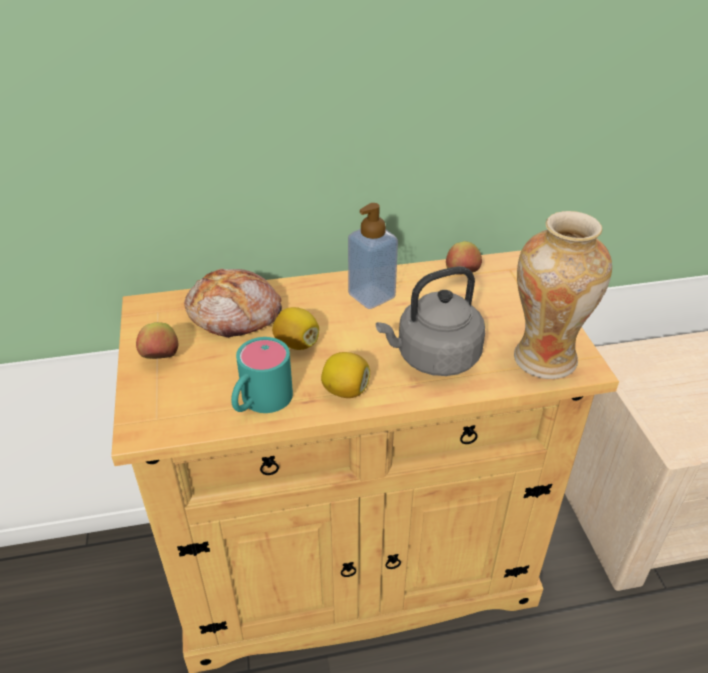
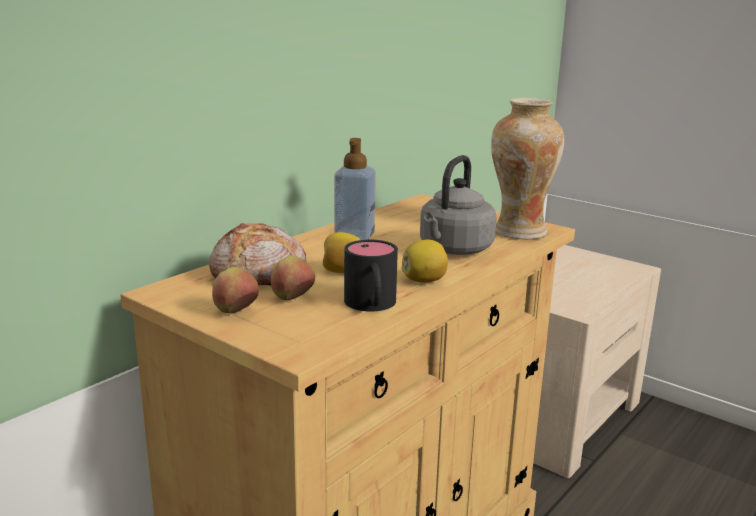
camera: 40 degrees left, 20 degrees down
turquoise mug [231,337,293,413] -> black mug [344,240,398,312]
apple [446,241,482,275] -> apple moved to [271,256,315,300]

